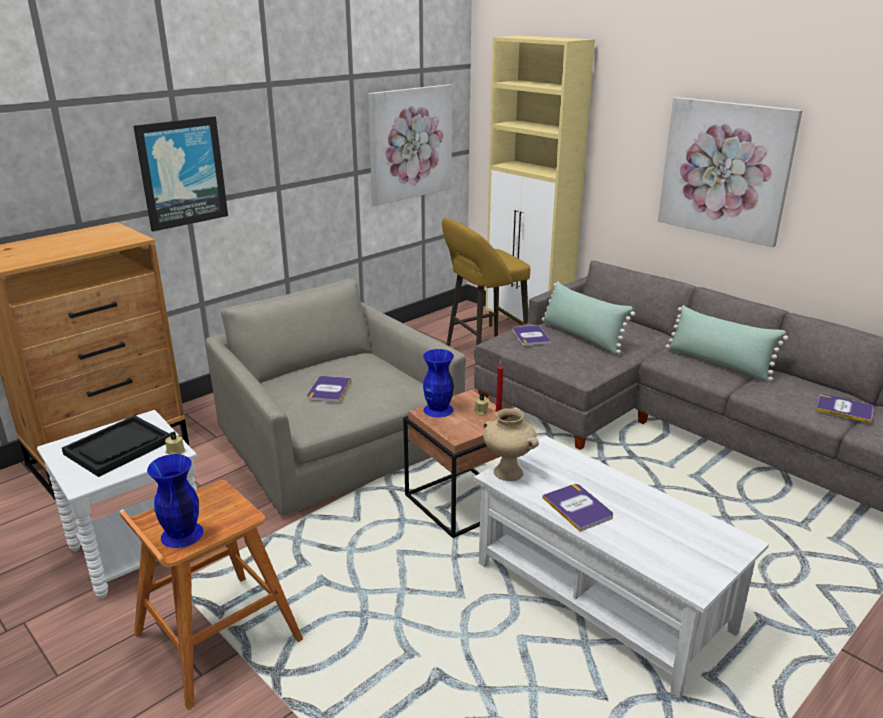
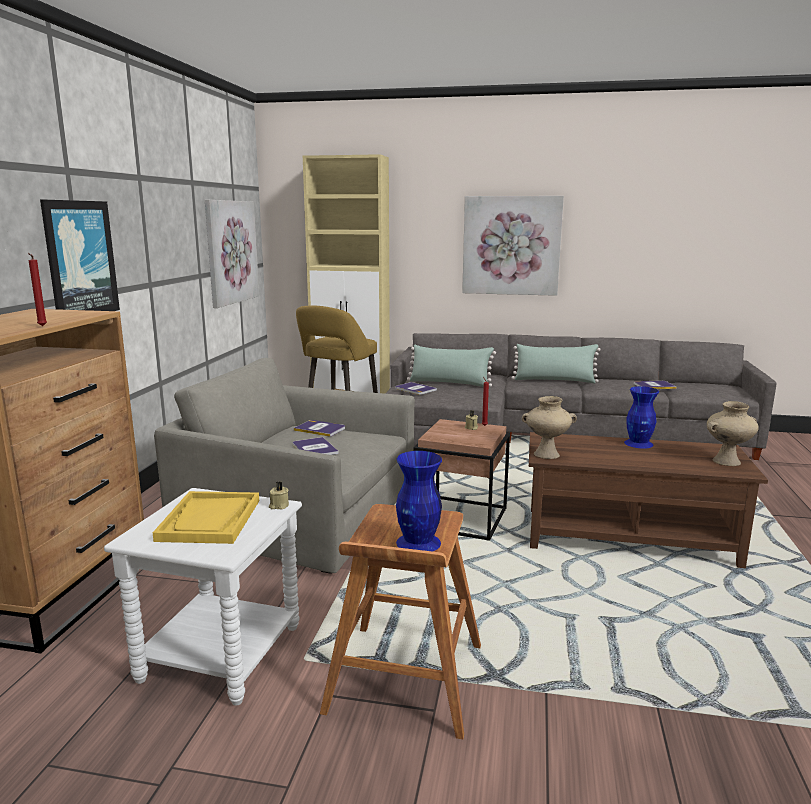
camera: 35 degrees left, 10 degrees down
black tray [62,415,171,477] -> yellow tray [153,491,259,544]
blue vase [423,349,454,418] -> blue vase moved to [624,386,659,449]
white coffee table [474,436,769,698] -> brown coffee table [529,432,768,568]
book [542,484,613,532] -> book moved to [294,420,345,437]
none -> red candle [28,253,47,326]
none -> beige vase [707,401,759,466]

